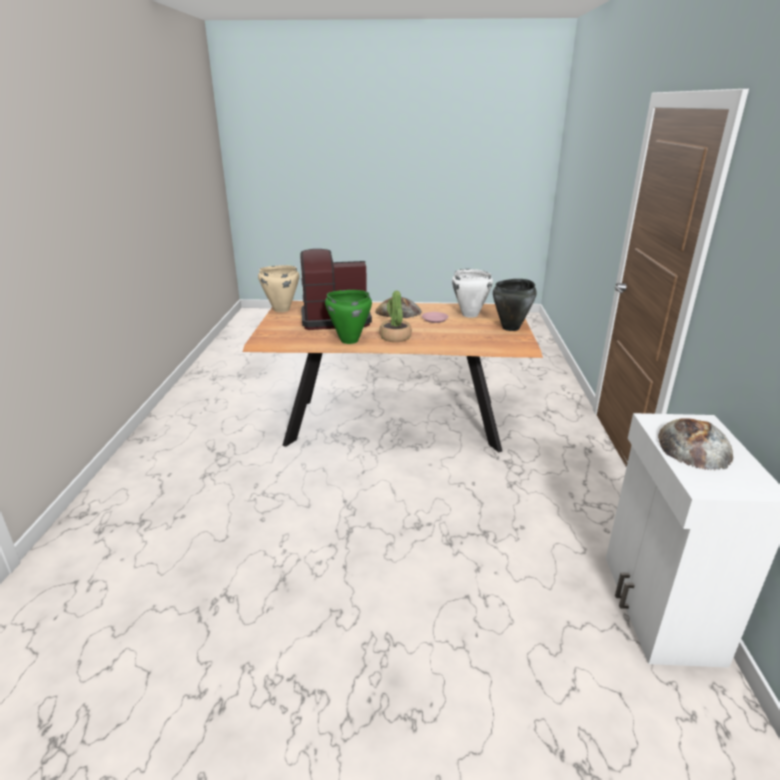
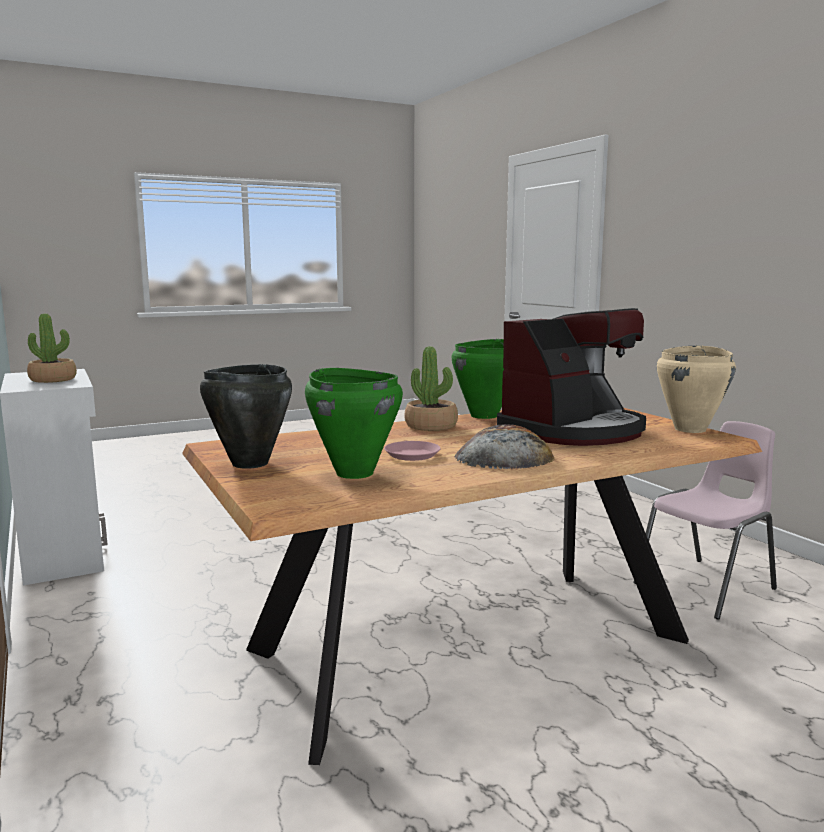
camera: 150 degrees right, 15 degrees down
white cooking pot [452,269,493,318] -> green cooking pot [305,368,403,479]
bread [658,418,733,471] -> potted plant [27,314,77,383]
none -> pink chair [633,421,777,620]

